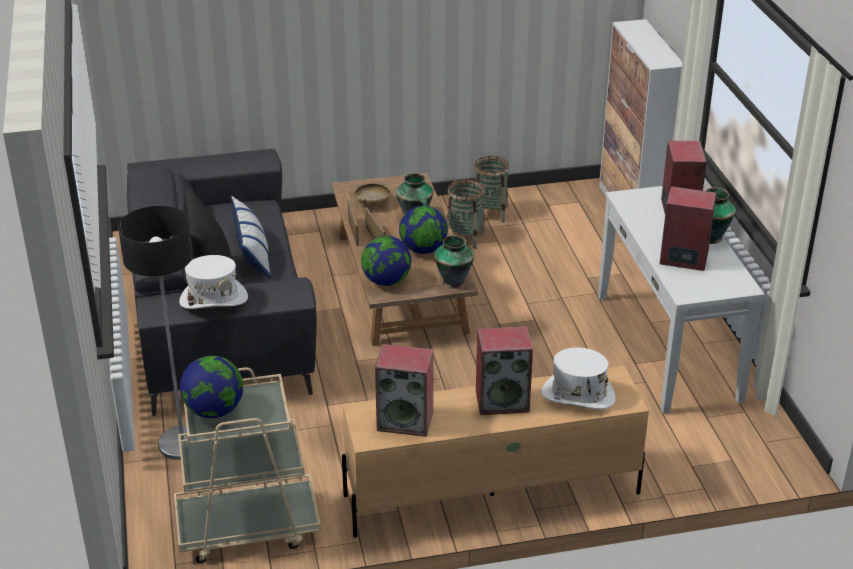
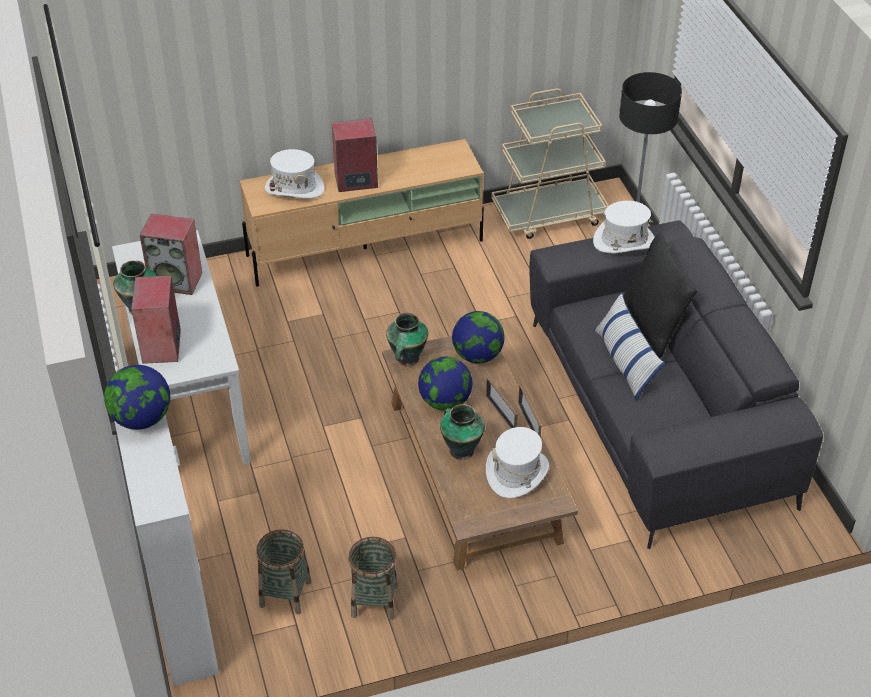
camera: 175 degrees right, 10 degrees up
globe [180,356,243,418] -> globe moved to [104,365,170,430]
beige bowl [354,183,390,206] -> white hat [486,427,549,498]
speaker [375,344,433,437] -> none
basket [447,179,485,249] -> basket moved to [256,529,312,615]

